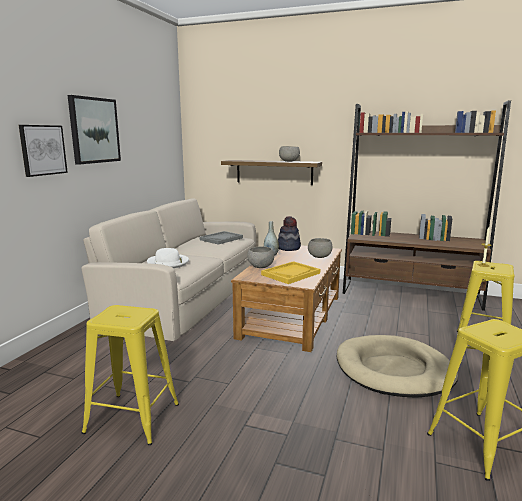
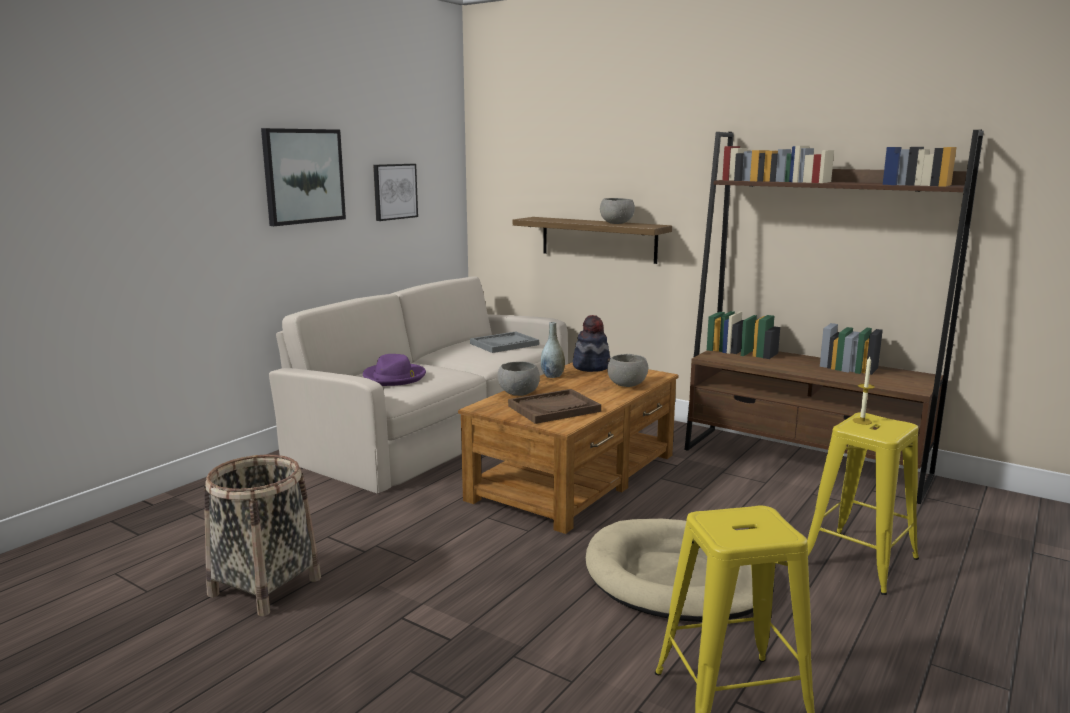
camera: 15 degrees right, 0 degrees up
picture [19,125,68,177] -> picture moved to [373,164,418,221]
yellow stool [82,305,179,445] -> basket [204,455,321,616]
white hat [147,248,189,268] -> purple hat [363,354,426,386]
yellow tray [261,261,320,284] -> brown tray [508,389,601,424]

